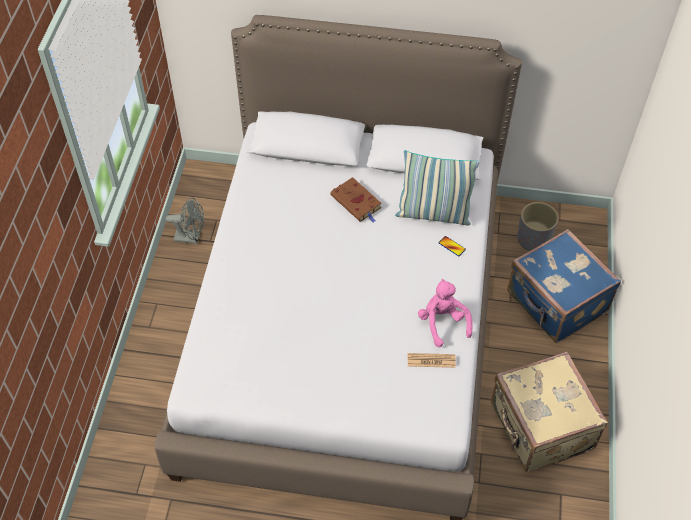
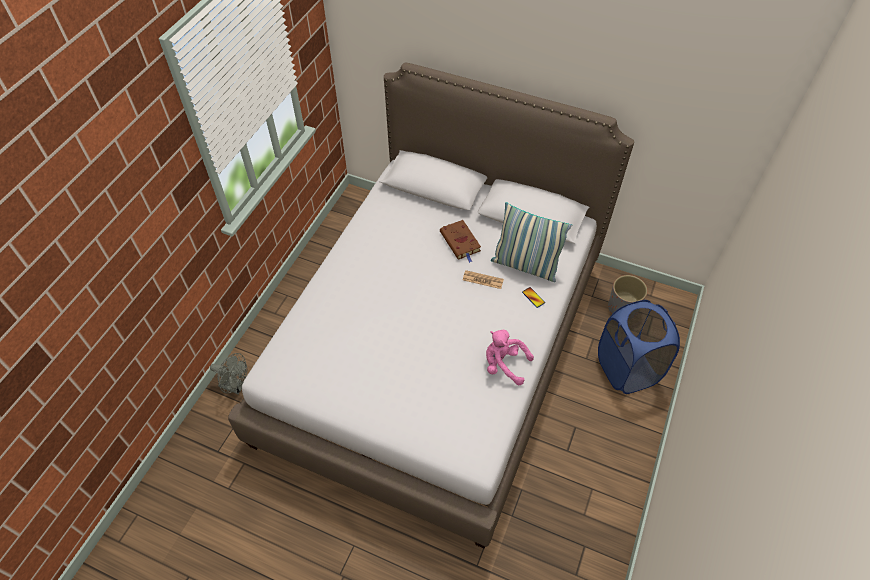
camera: 15 degrees right, 0 degrees up
grey fan [166,198,204,244] -> grey fan moved to [210,353,247,394]
newspaper [408,353,456,368] -> newspaper moved to [463,270,504,289]
pink plush toy [418,279,473,347] -> pink plush toy turned 60 degrees counterclockwise [486,330,534,385]
beige suitcase [491,352,608,472] -> none
blue suitcase [507,229,621,343] -> blue laundry basket [598,300,680,394]

